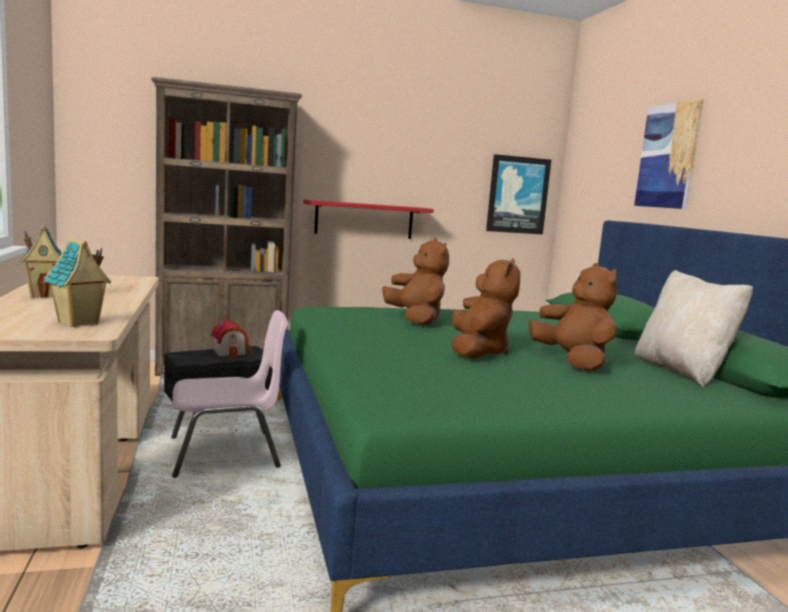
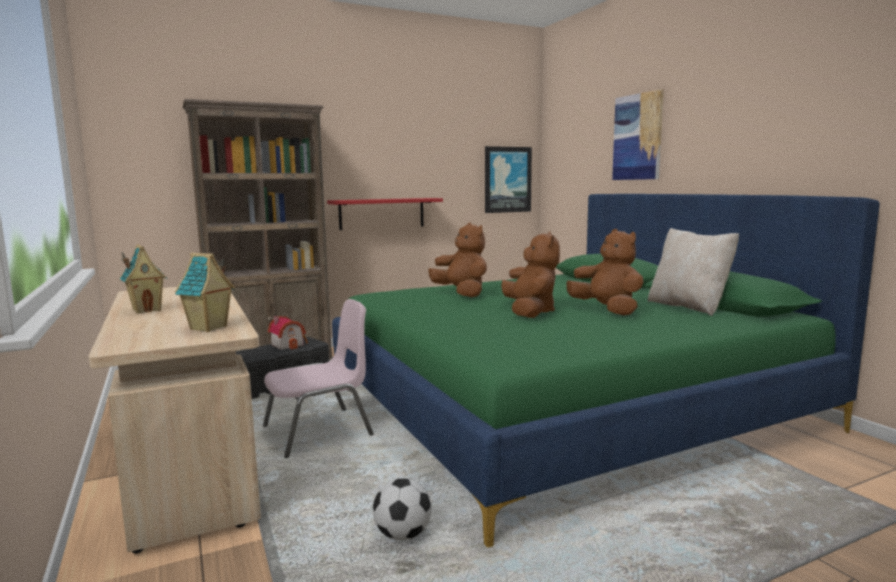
camera: 10 degrees left, 0 degrees up
none -> football [373,478,432,540]

